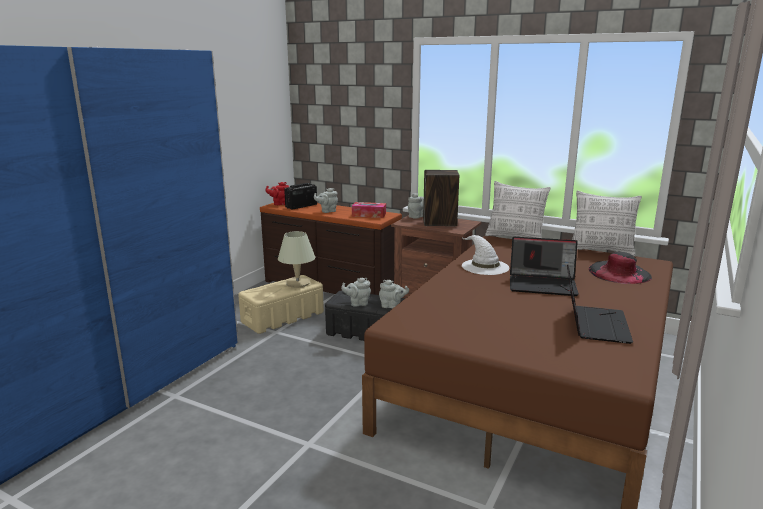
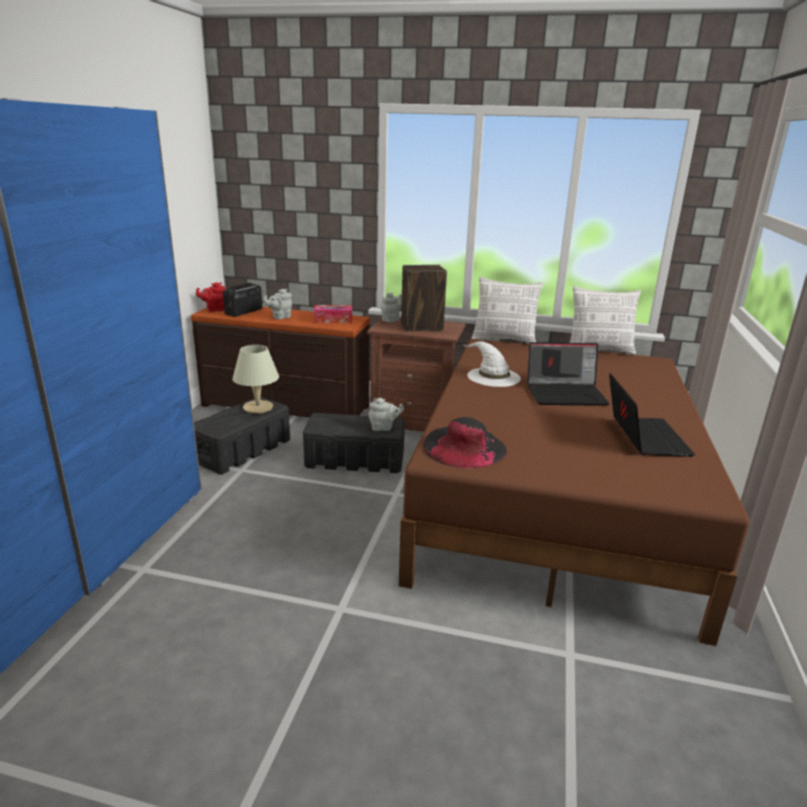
camera: 15 degrees left, 5 degrees up
beige storage box [238,275,324,334] -> black storage box [194,397,290,474]
grey teapot [341,278,371,307] -> none
black hat [589,252,652,284] -> black hat moved to [423,417,507,468]

